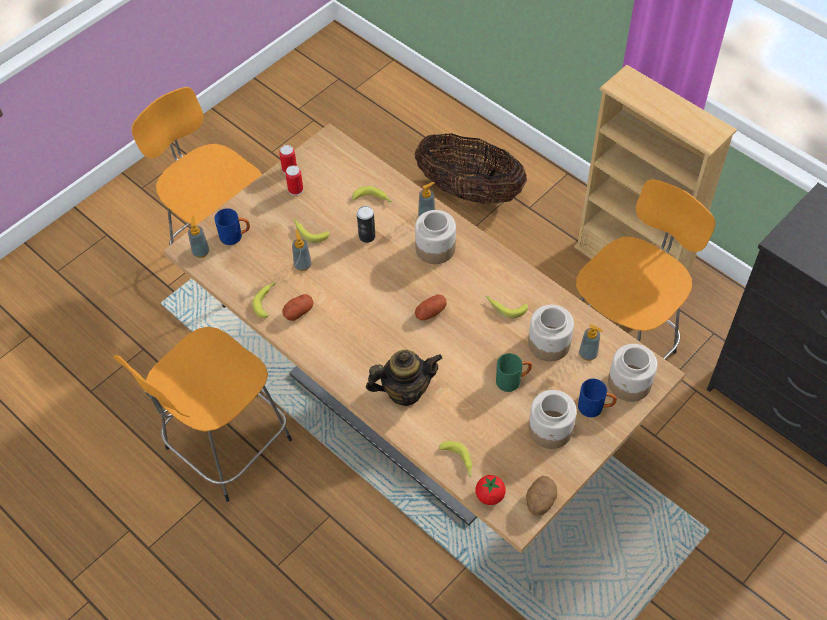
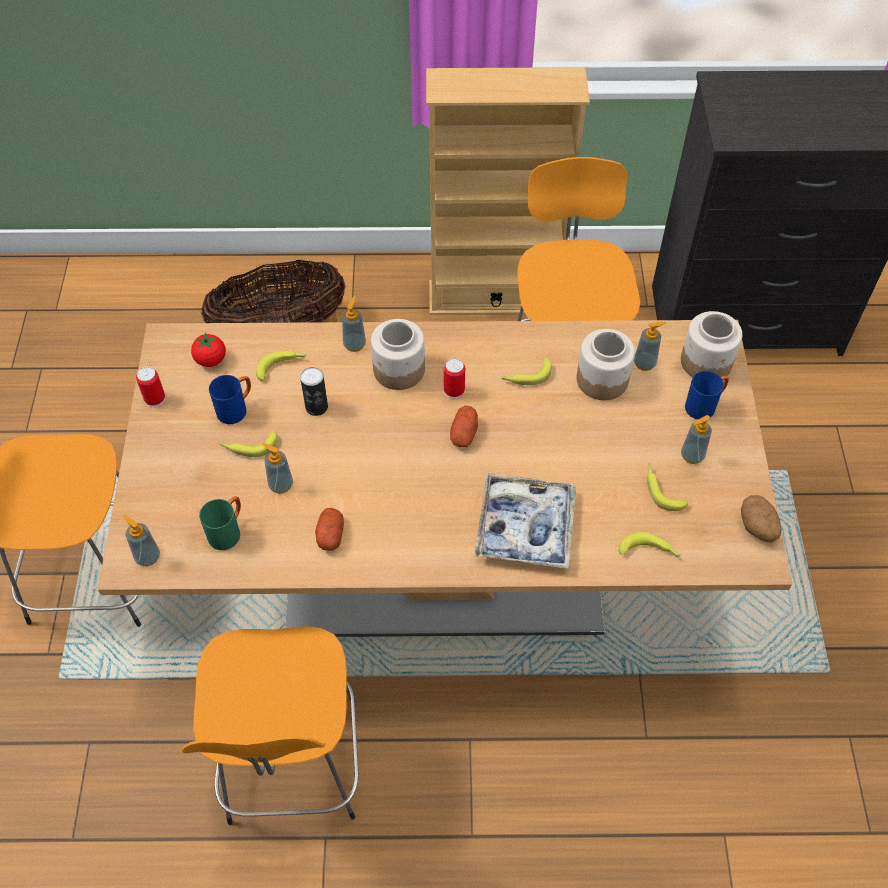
camera: 45 degrees left, 0 degrees up
blue mug [214,208,250,245] -> blue mug moved to [209,375,251,424]
banana [252,281,275,318] -> banana moved to [647,464,688,511]
can [285,165,303,196] -> can moved to [444,358,465,399]
teapot [366,350,442,406] -> tray [474,473,576,569]
tomato [475,475,506,505] -> tomato moved to [191,332,226,367]
green mug [496,353,532,392] -> green mug moved to [199,496,241,550]
jar [528,390,577,449] -> soap dispenser [681,415,712,464]

